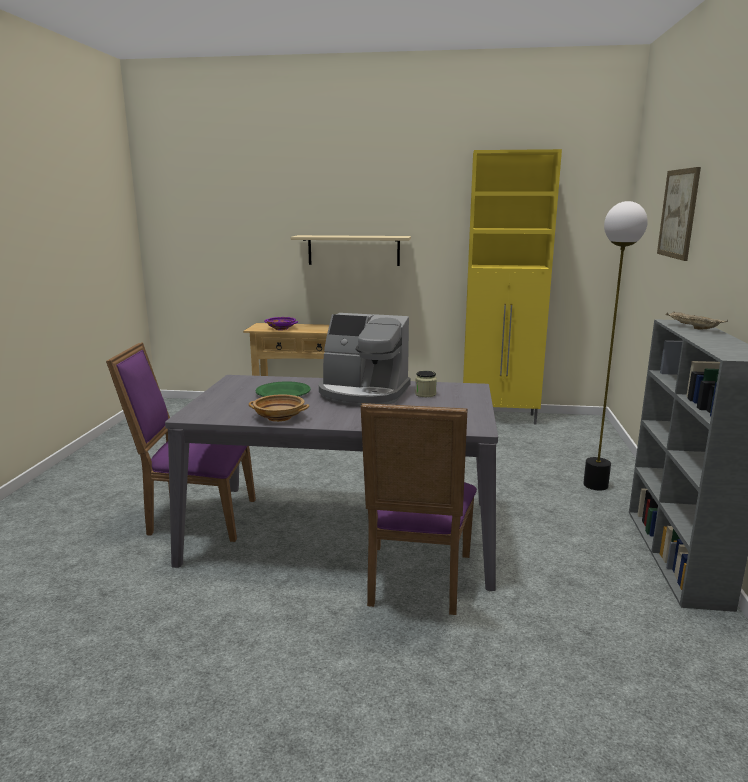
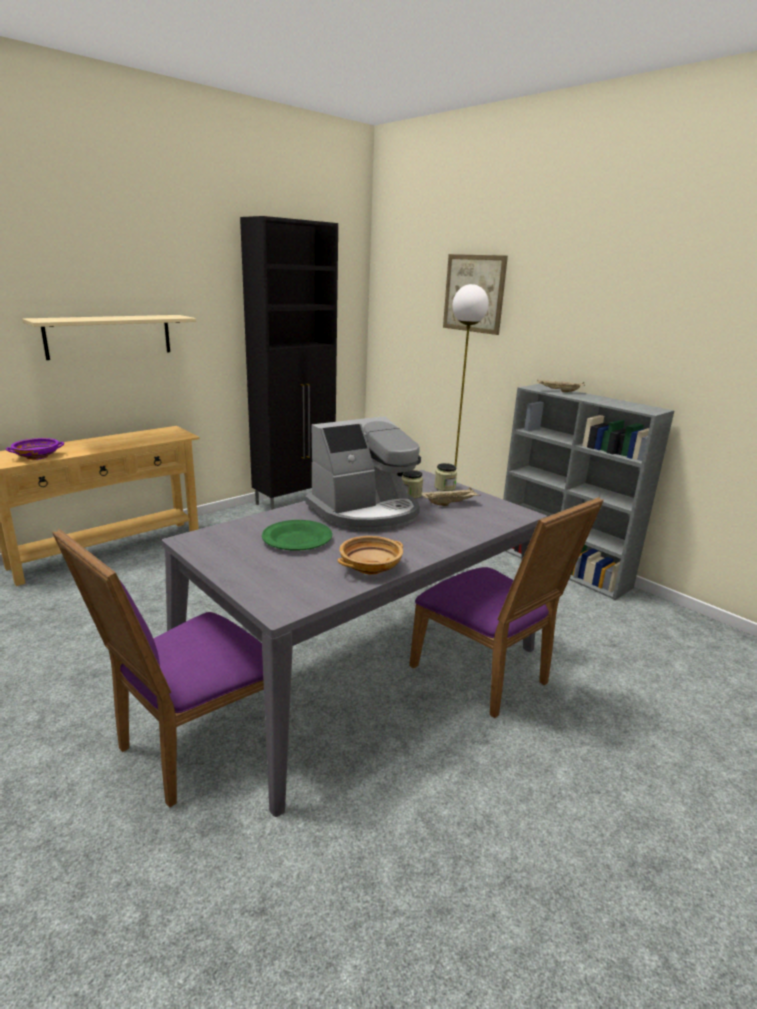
camera: 50 degrees left, 5 degrees up
yellow cabinet [463,149,562,425] -> black cabinet [240,216,338,510]
none -> beige tray [421,487,480,506]
none -> jar [434,463,457,491]

